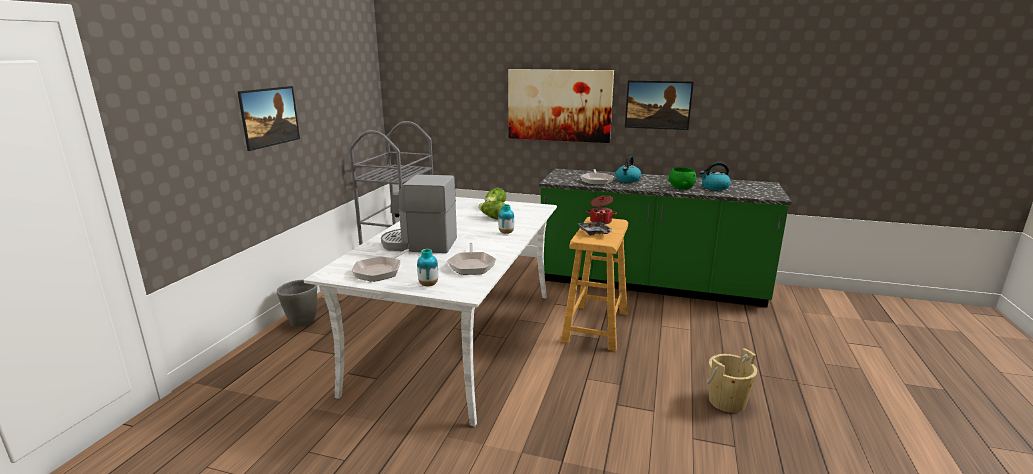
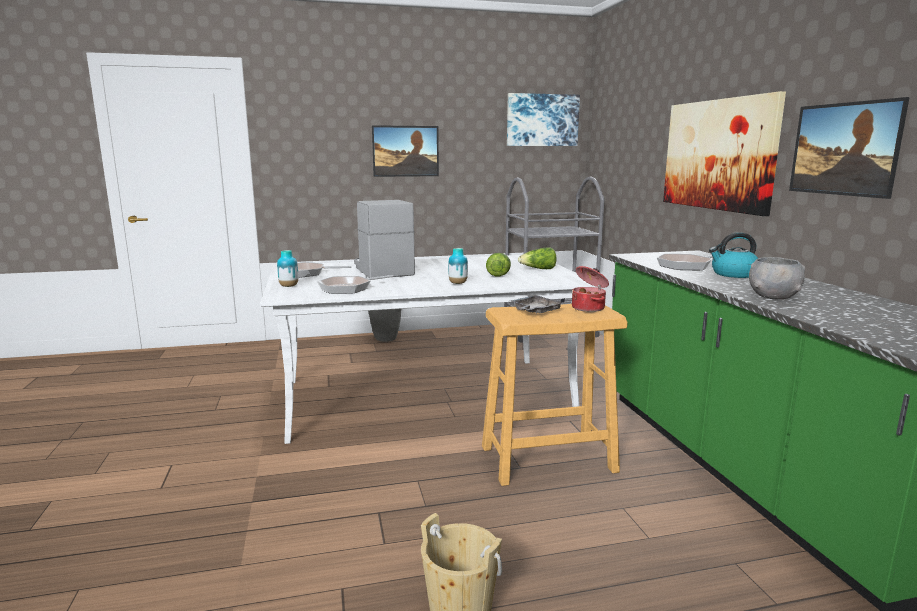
camera: 60 degrees right, 5 degrees down
green bowl [668,167,696,190] -> grey bowl [749,257,805,299]
kettle [700,162,731,190] -> none
none -> picture [507,93,580,146]

